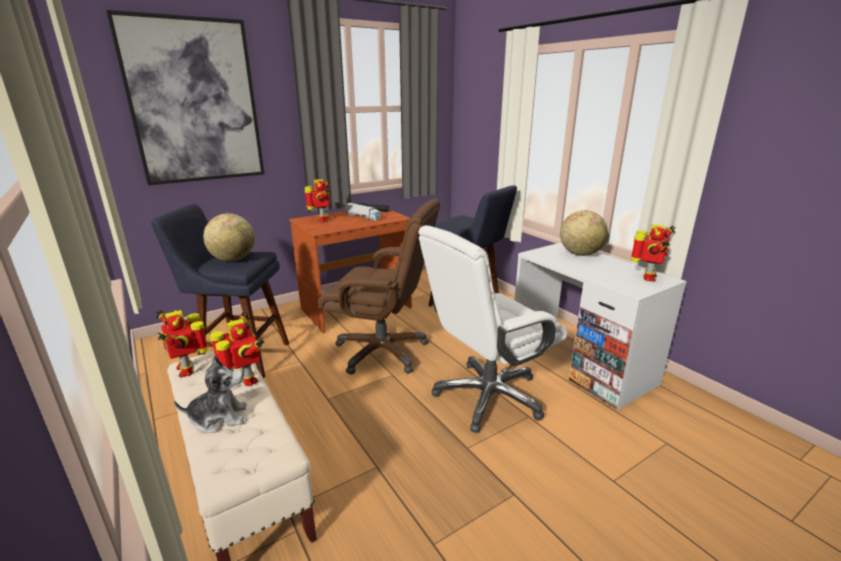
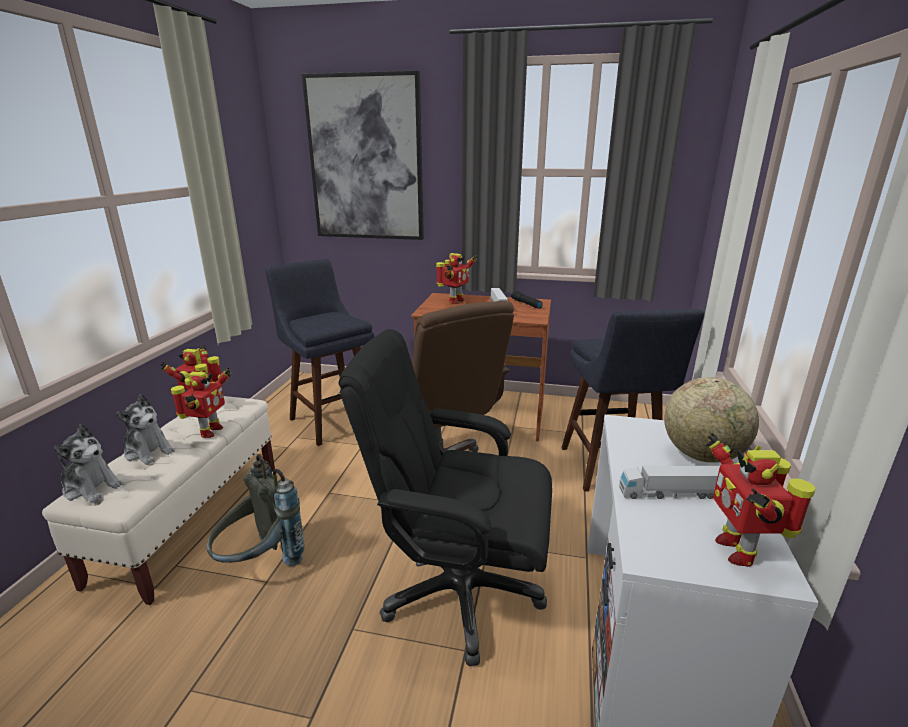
camera: 45 degrees right, 0 degrees up
globe [203,213,255,261] -> none
white office chair [418,225,568,433] -> black office chair [339,329,552,666]
toy robot [631,224,675,281] -> toy robot turned 105 degrees clockwise [706,433,816,567]
none -> plush toy [54,424,124,502]
none -> grey backpack [207,454,305,566]
none -> toy truck [619,466,720,499]

